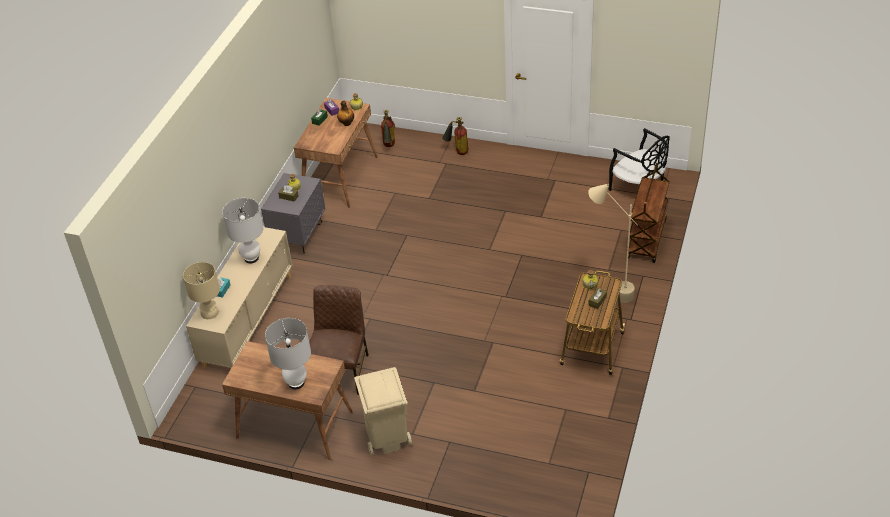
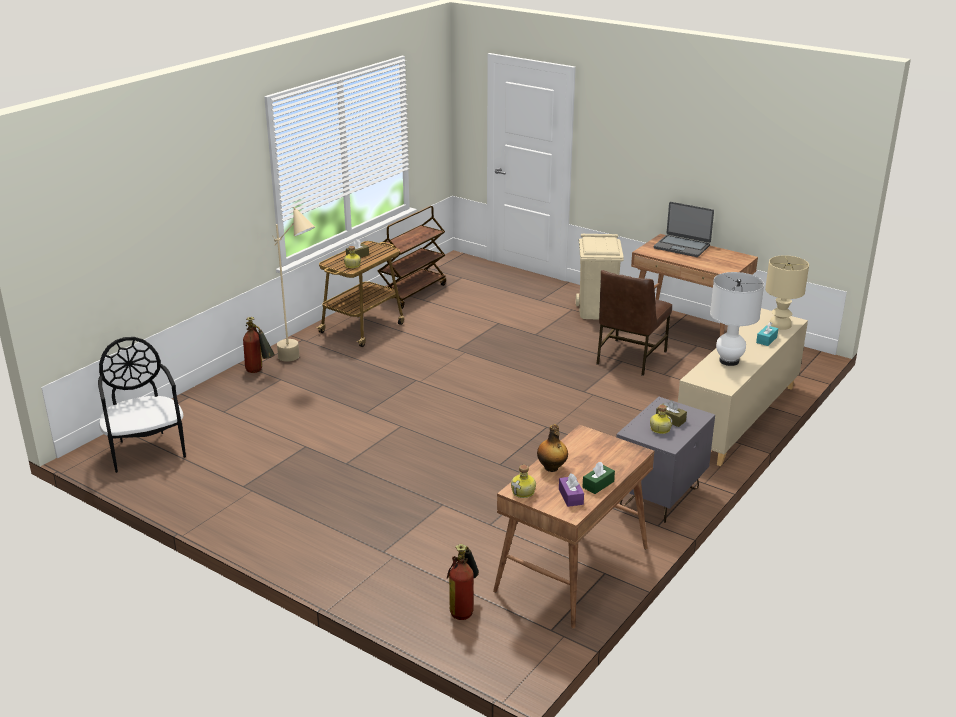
camera: 165 degrees left, 15 degrees down
white table lamp [265,318,311,389] -> laptop [654,202,714,257]
fire extinguisher [442,117,468,155] -> fire extinguisher moved to [243,317,275,373]
brown cart [628,163,670,263] -> brown cart moved to [378,206,446,309]

